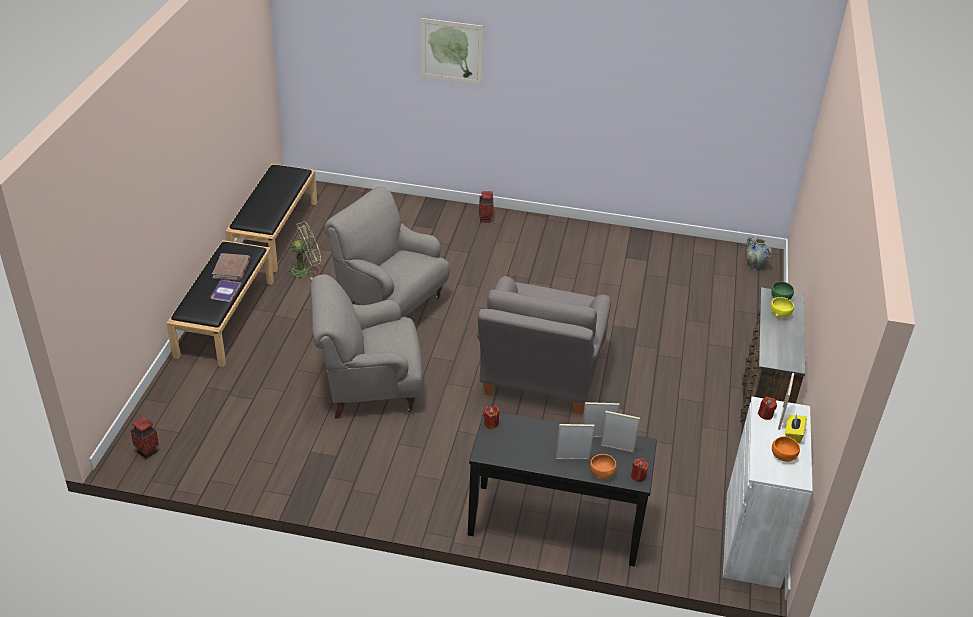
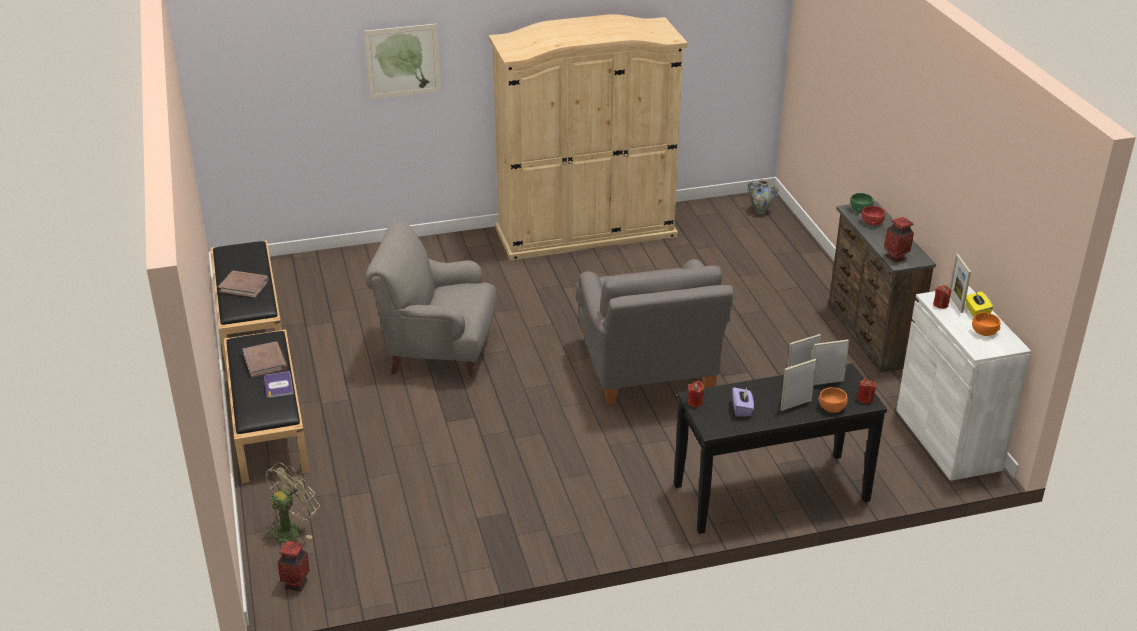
camera: 25 degrees left, 5 degrees down
green fan [284,222,321,279] -> green fan moved to [263,462,320,542]
grey armchair [310,274,423,419] -> none
vase [479,191,494,223] -> vase moved to [884,217,914,263]
yellow bowl [771,297,794,318] -> red bowl [862,206,886,226]
none -> brown book [218,270,268,298]
none -> beige wardrobe [489,14,688,260]
none -> purple tissue box [732,387,754,416]

